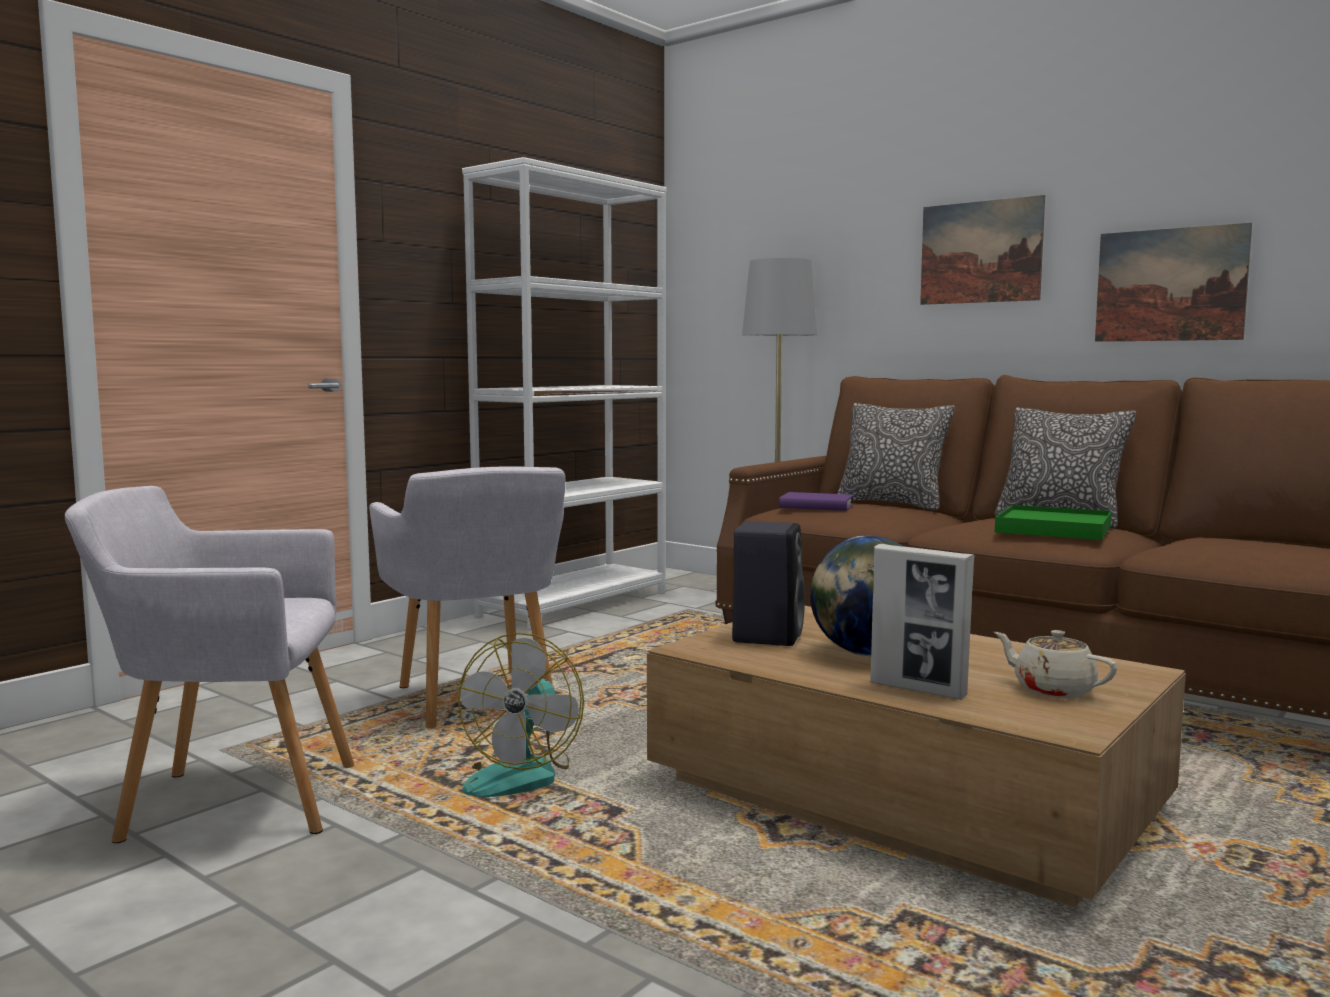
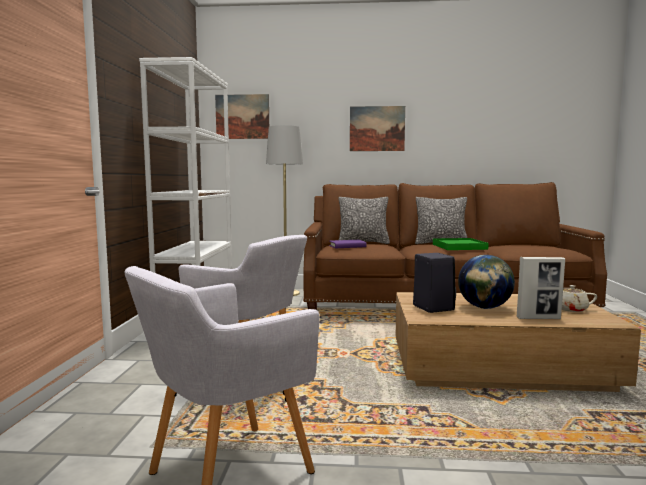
camera: 35 degrees left, 0 degrees up
fan [458,633,584,797] -> none
picture [1095,223,1252,342] -> picture moved to [215,94,269,139]

